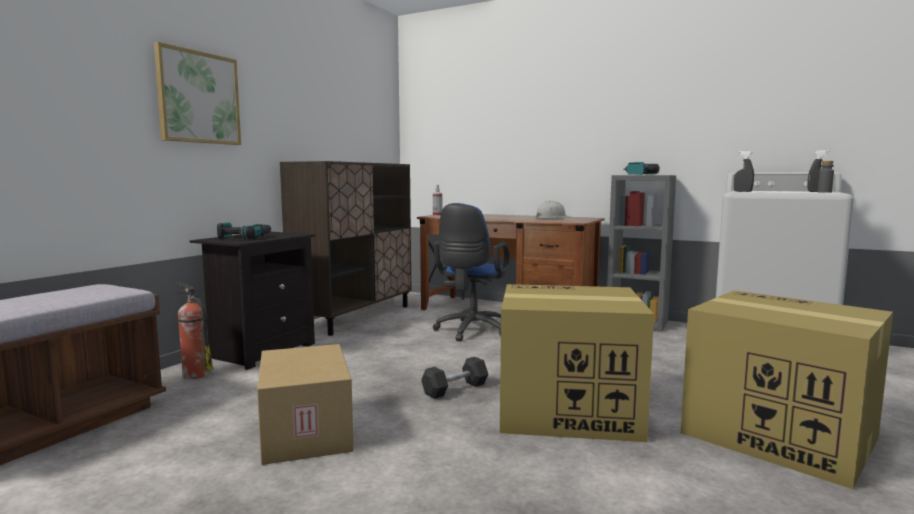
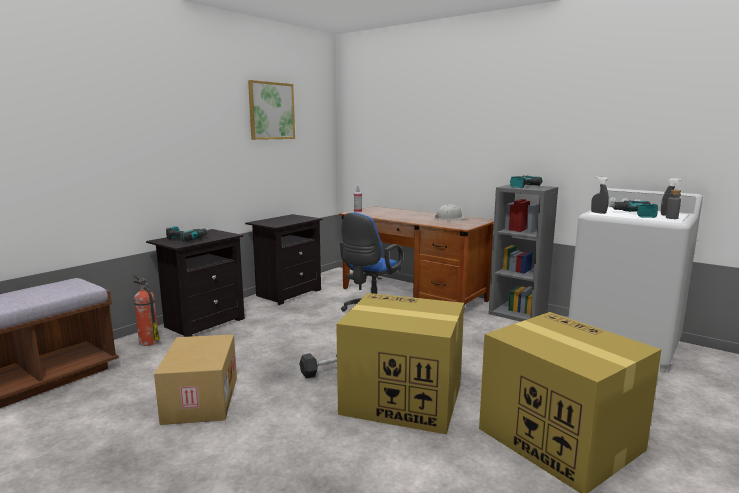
camera: 10 degrees right, 5 degrees up
picture [154,42,241,145] -> picture moved to [248,80,295,140]
brown cabinet [280,161,411,336] -> black nightstand [245,214,323,305]
none -> power drill [609,200,658,218]

